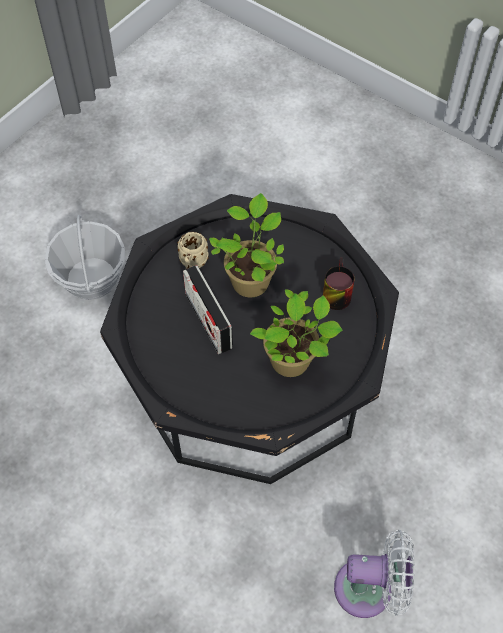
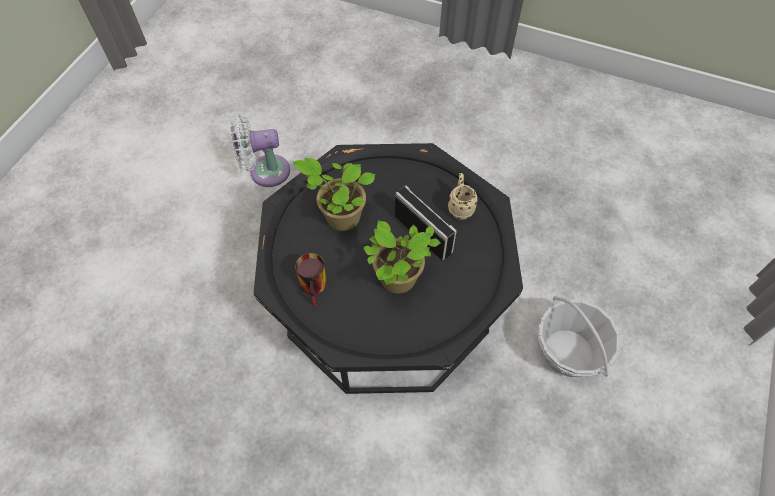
camera: 165 degrees right, 0 degrees up
beige mug [178,232,209,269] -> beige mug moved to [448,173,478,220]

